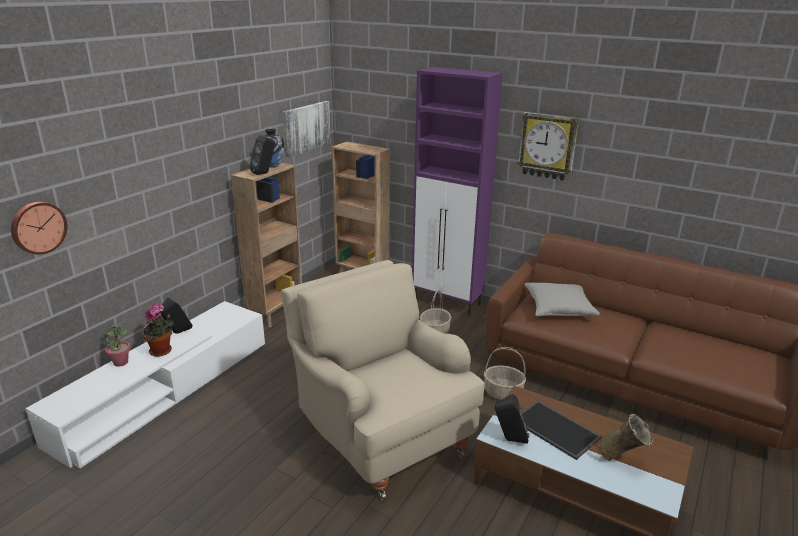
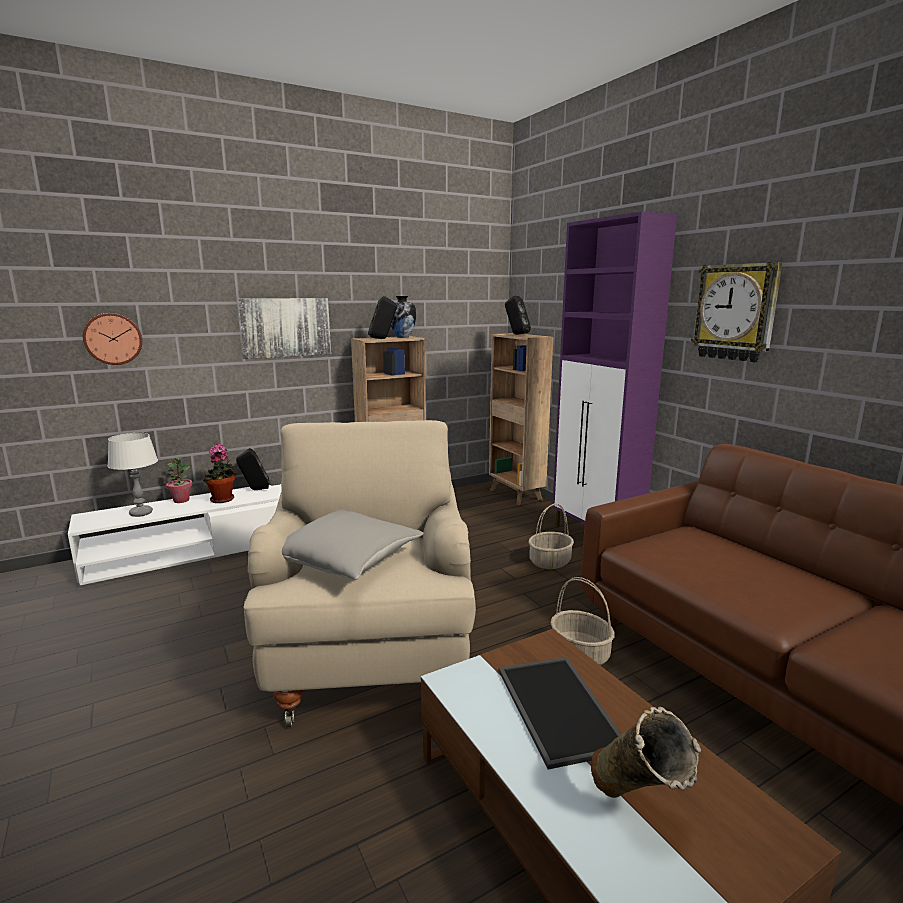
camera: 30 degrees right, 10 degrees down
picture [283,101,331,157] -> picture moved to [237,298,331,359]
black speaker [495,394,529,444] -> black speaker moved to [505,296,531,335]
grey pillow [524,283,600,316] -> grey pillow moved to [282,509,424,580]
none -> white table lamp [108,433,158,517]

